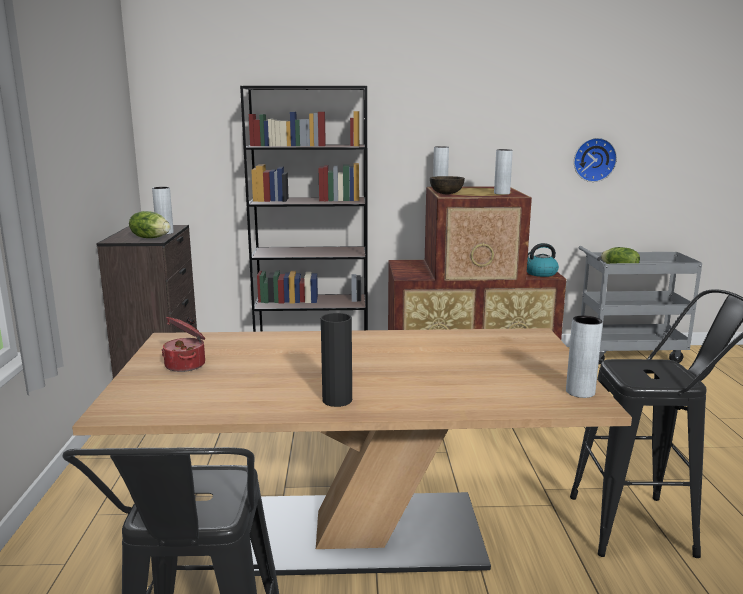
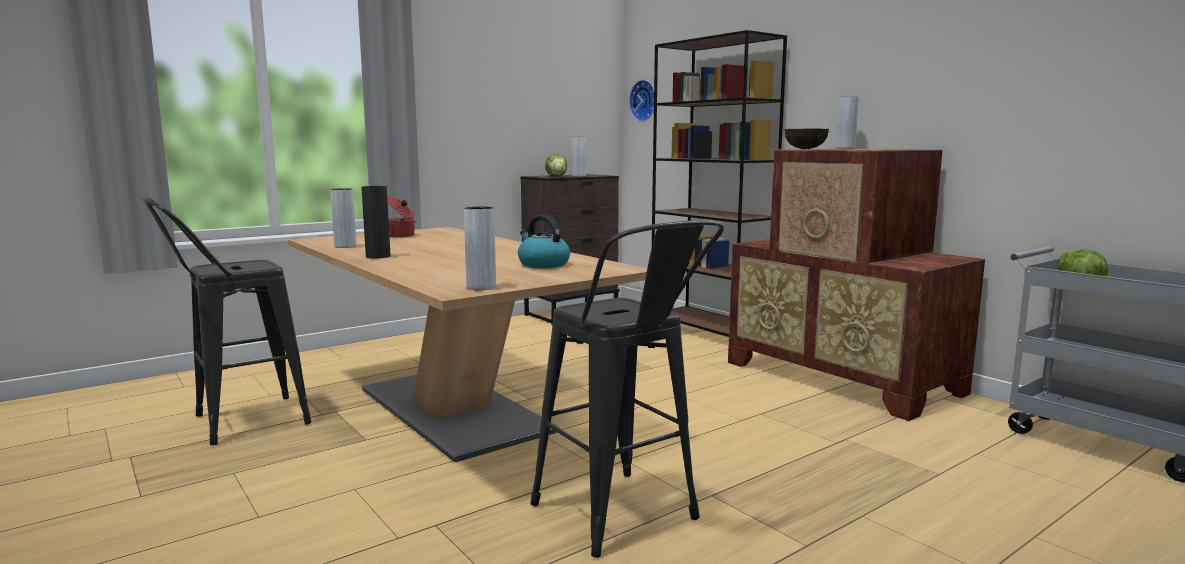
camera: 55 degrees right, 5 degrees down
grey vase [494,149,513,195] -> grey vase moved to [330,188,357,248]
kettle [527,243,559,277] -> kettle moved to [518,215,570,268]
wall clock [574,138,617,182] -> wall clock moved to [629,80,654,122]

